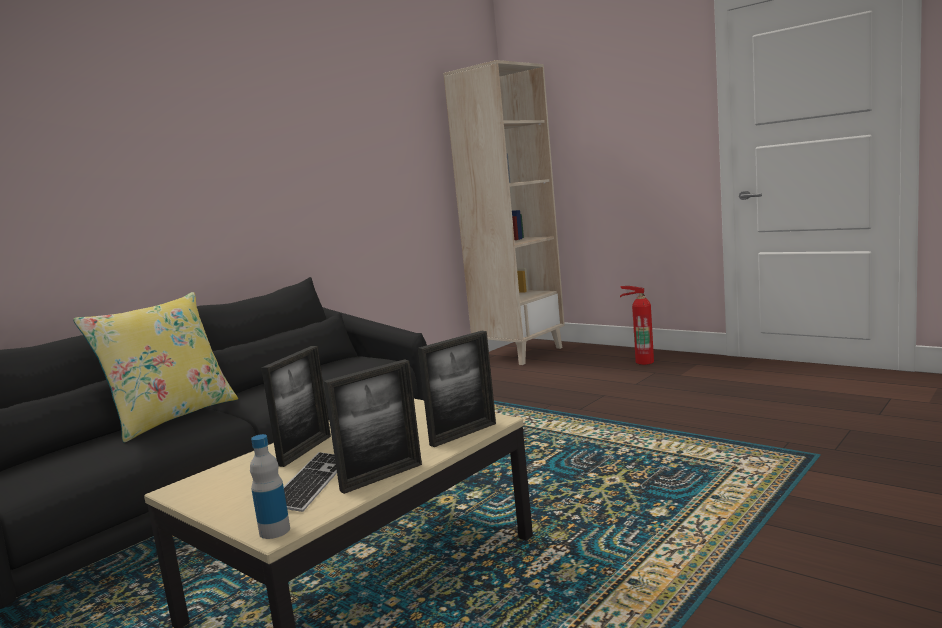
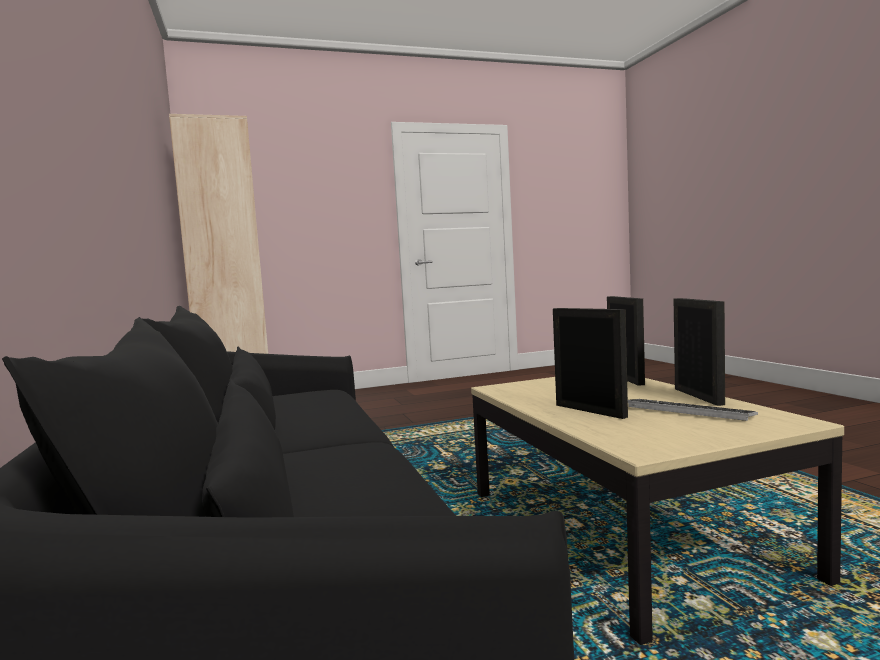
camera: 60 degrees left, 5 degrees down
yellow pillow [73,292,238,443] -> none
bottle [250,434,290,539] -> none
fire extinguisher [620,286,654,365] -> none

